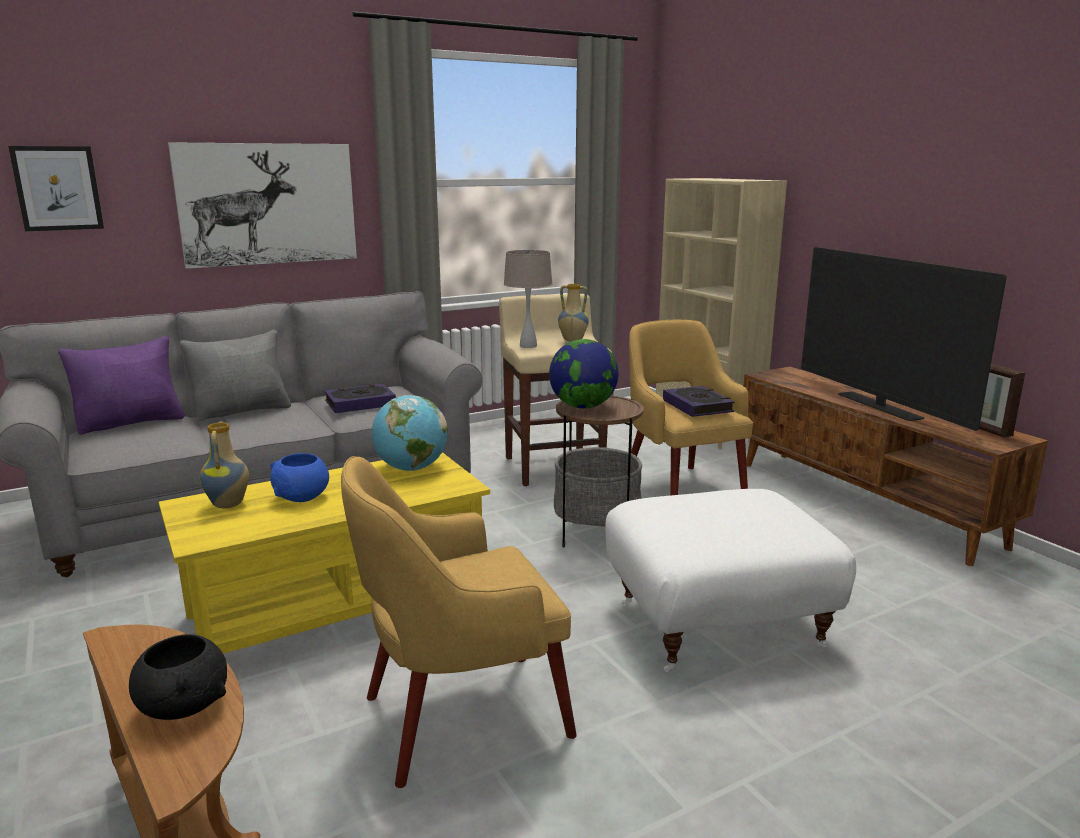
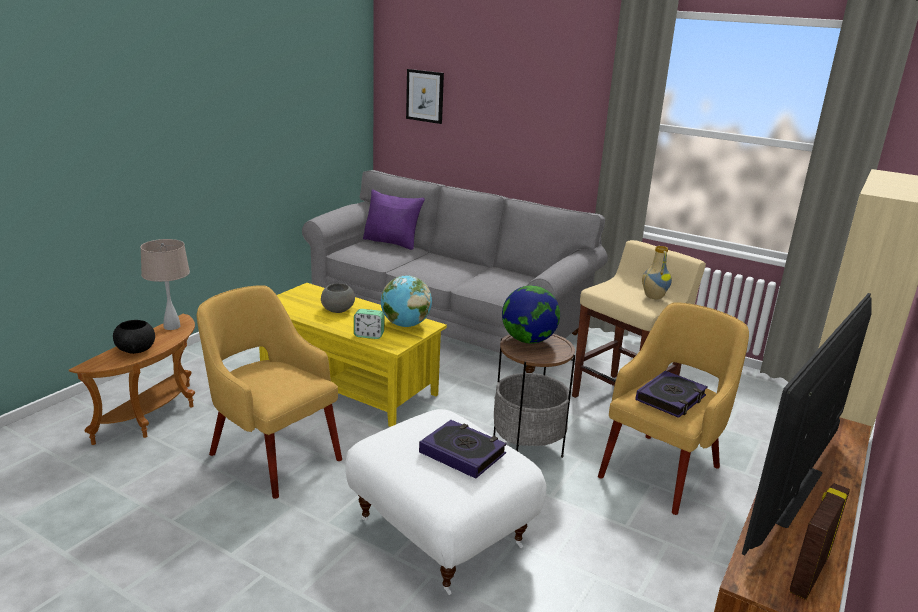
camera: 60 degrees right, 5 degrees up
picture [168,142,357,269] -> none
grey pillow [180,329,291,421] -> none
vase [200,421,249,508] -> none
blue bowl [270,453,329,502] -> grey bowl [321,283,355,313]
book [324,384,396,413] -> book moved to [419,420,507,479]
beige table lamp [504,249,552,348] -> beige table lamp moved to [140,239,190,330]
none -> alarm clock [354,309,385,339]

